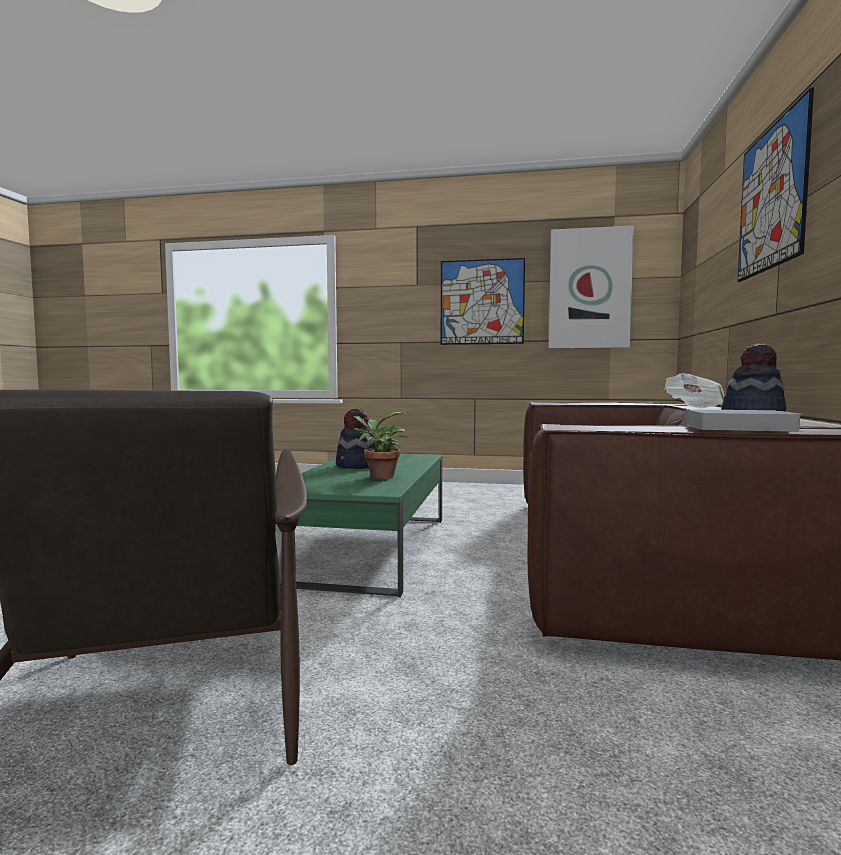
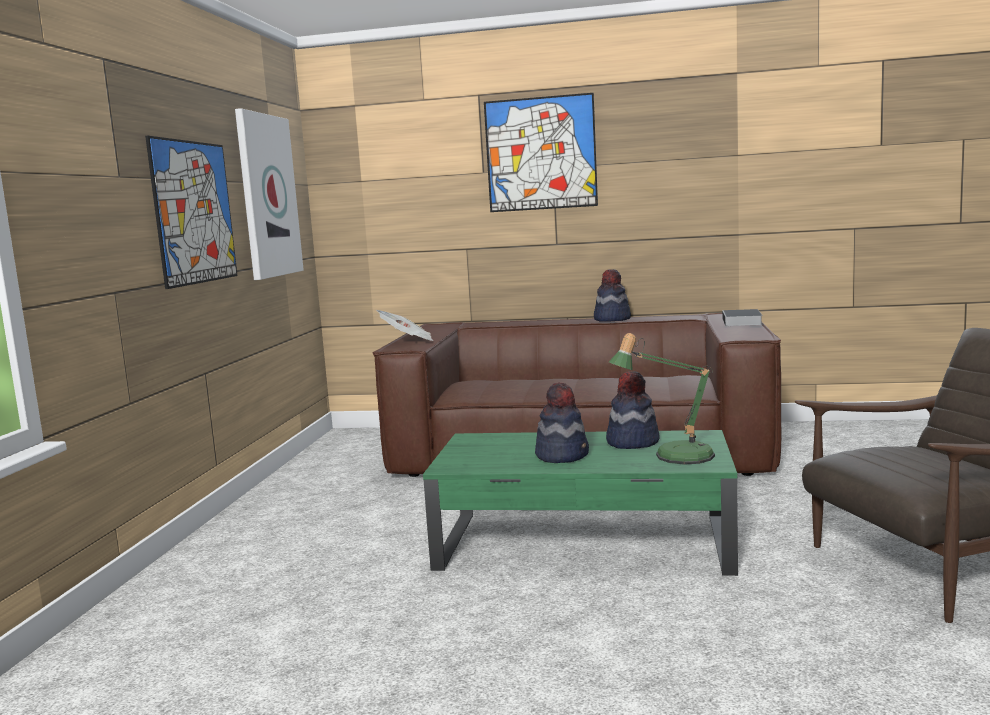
camera: 90 degrees left, 5 degrees up
potted plant [354,412,407,479] -> hat [606,371,660,449]
newspaper [664,374,725,408] -> newspaper moved to [376,310,433,341]
none -> table lamp [609,333,715,465]

